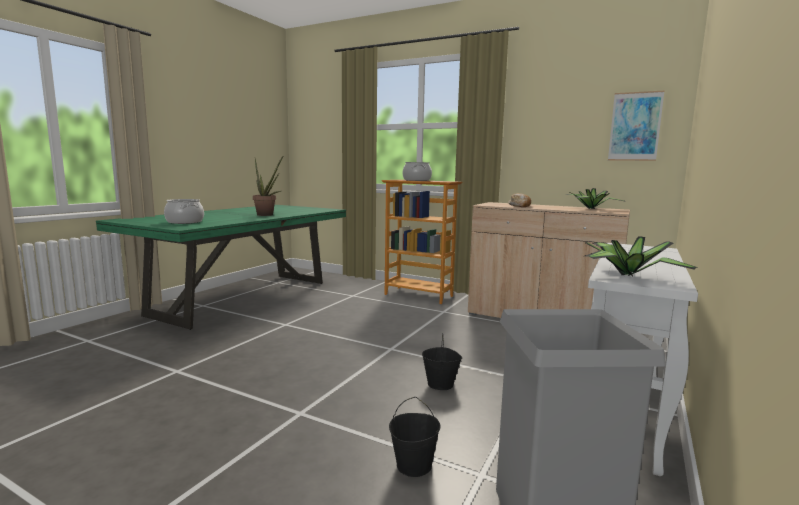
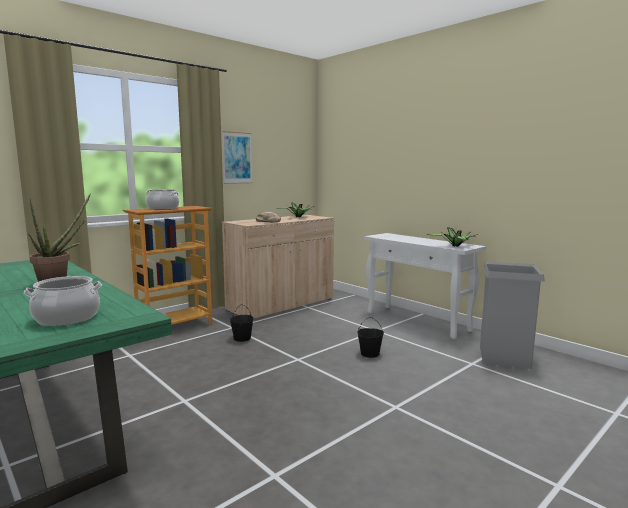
camera: 70 degrees left, 0 degrees up
black bucket [389,397,441,477] -> black bucket moved to [230,304,254,342]
picture [608,90,665,161] -> picture moved to [222,131,252,184]

